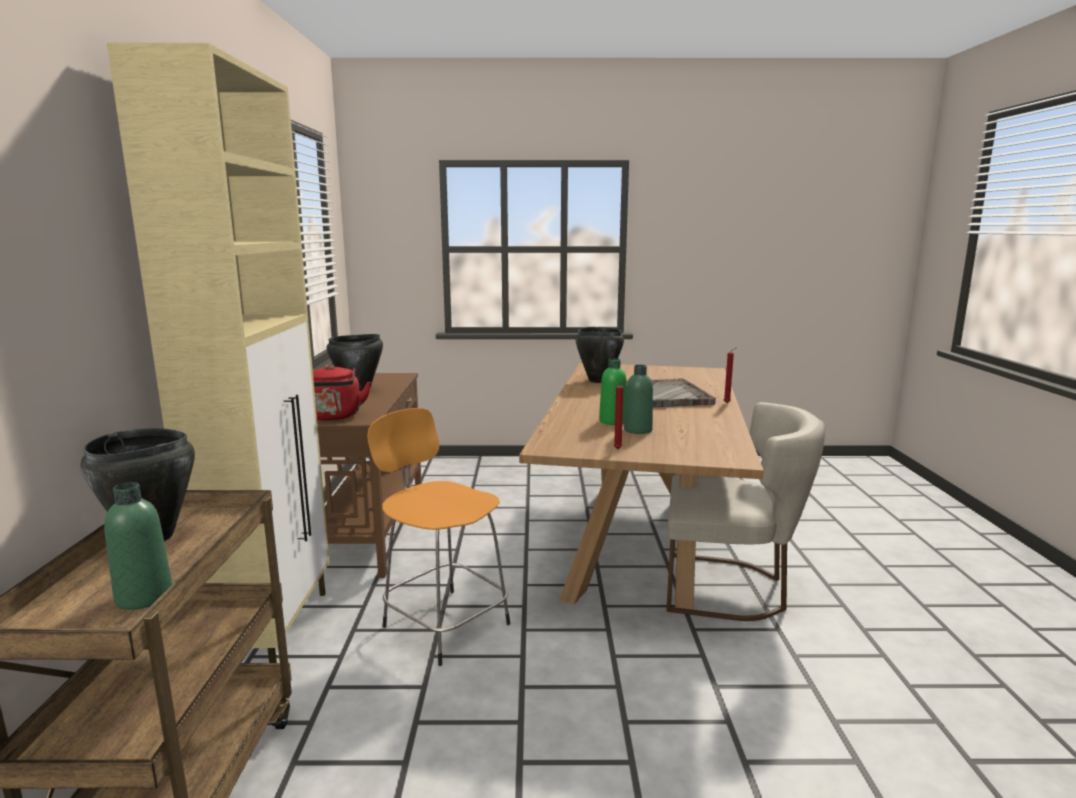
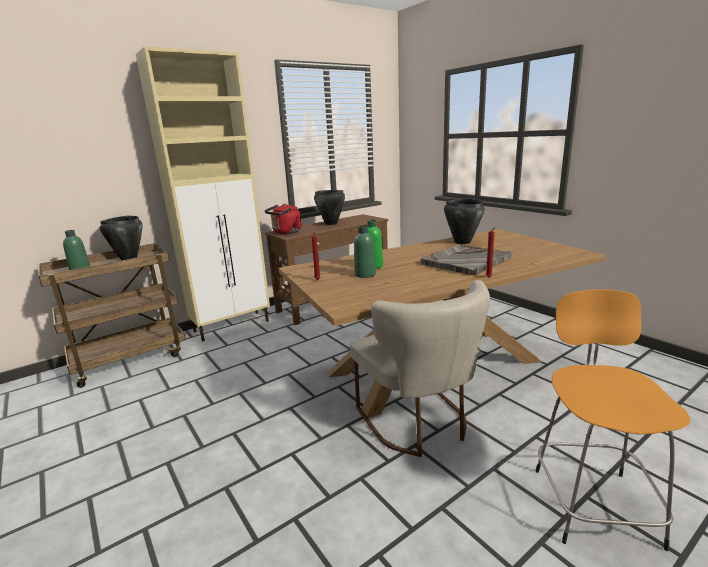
camera: 55 degrees right, 5 degrees up
orange stool [367,408,510,666] -> orange stool moved to [536,289,690,551]

